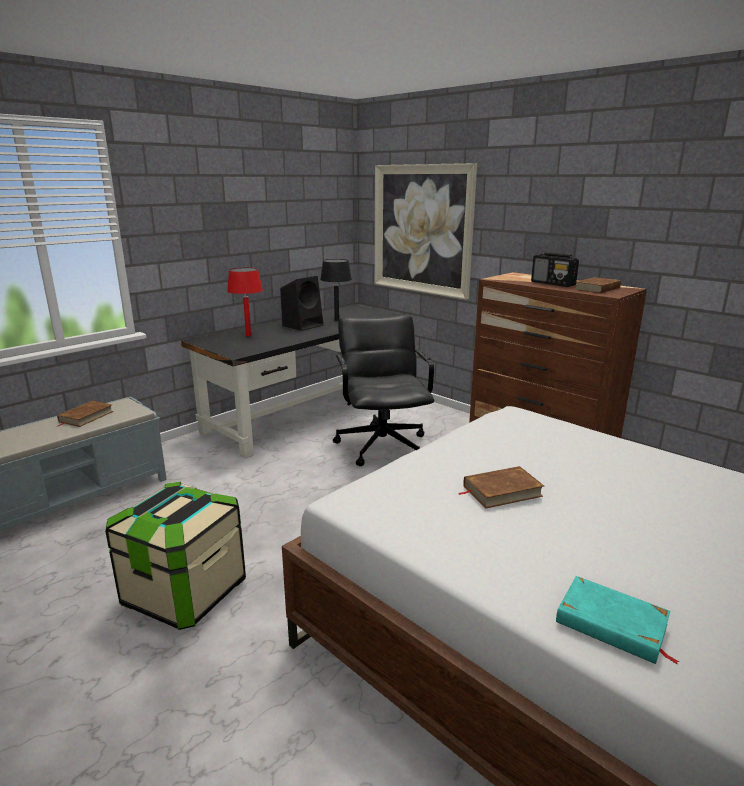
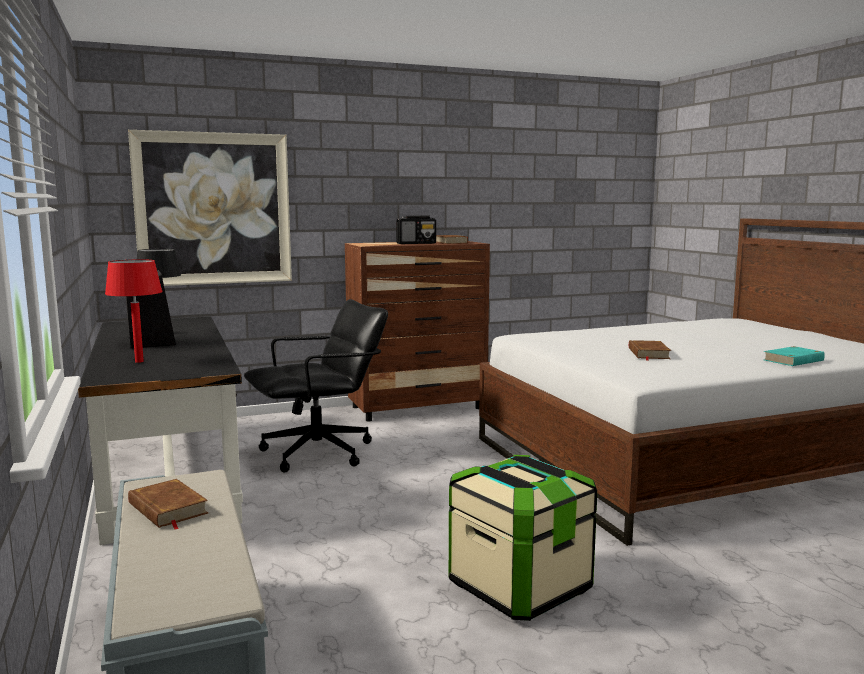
camera: 65 degrees left, 10 degrees down
black office chair [333,315,434,466] -> black office chair turned 135 degrees clockwise [244,299,388,473]

